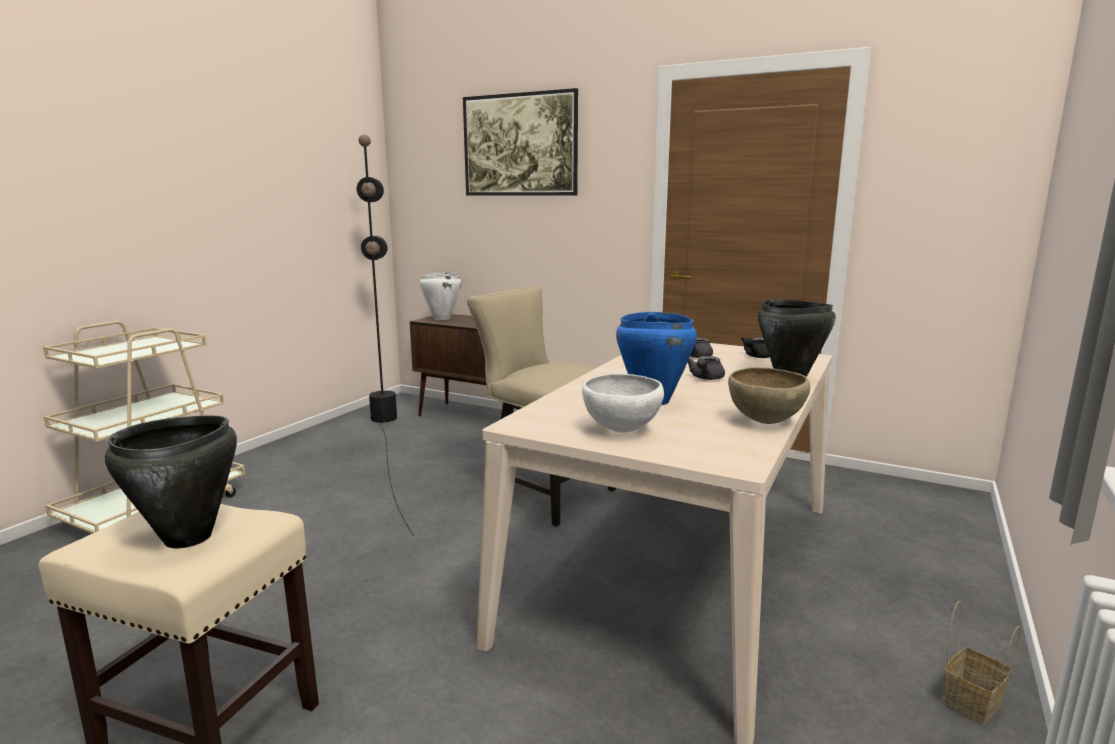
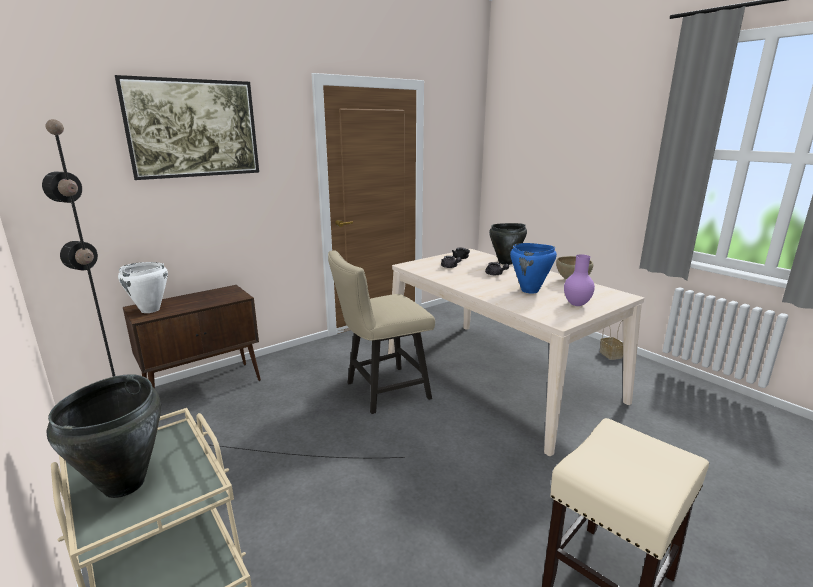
camera: 65 degrees left, 5 degrees up
black cooking pot [105,416,237,548] -> black cooking pot moved to [46,374,161,498]
white bowl [582,373,664,433] -> purple vase [564,254,595,306]

